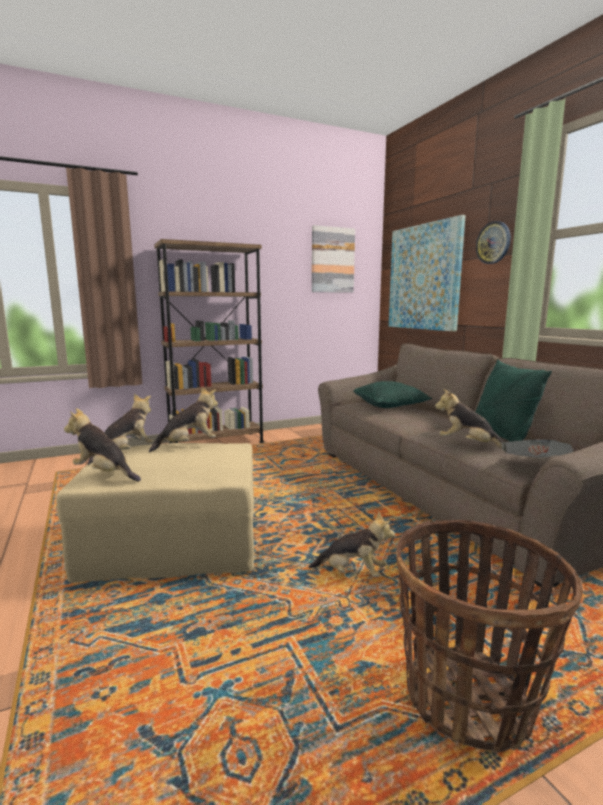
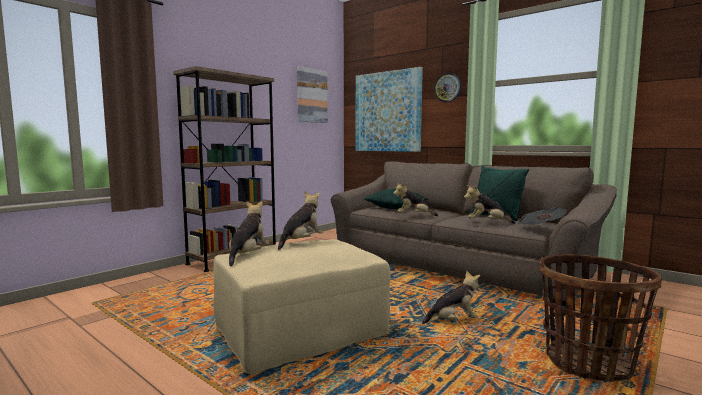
camera: 25 degrees left, 5 degrees down
plush toy [64,408,141,481] -> plush toy moved to [393,183,438,216]

